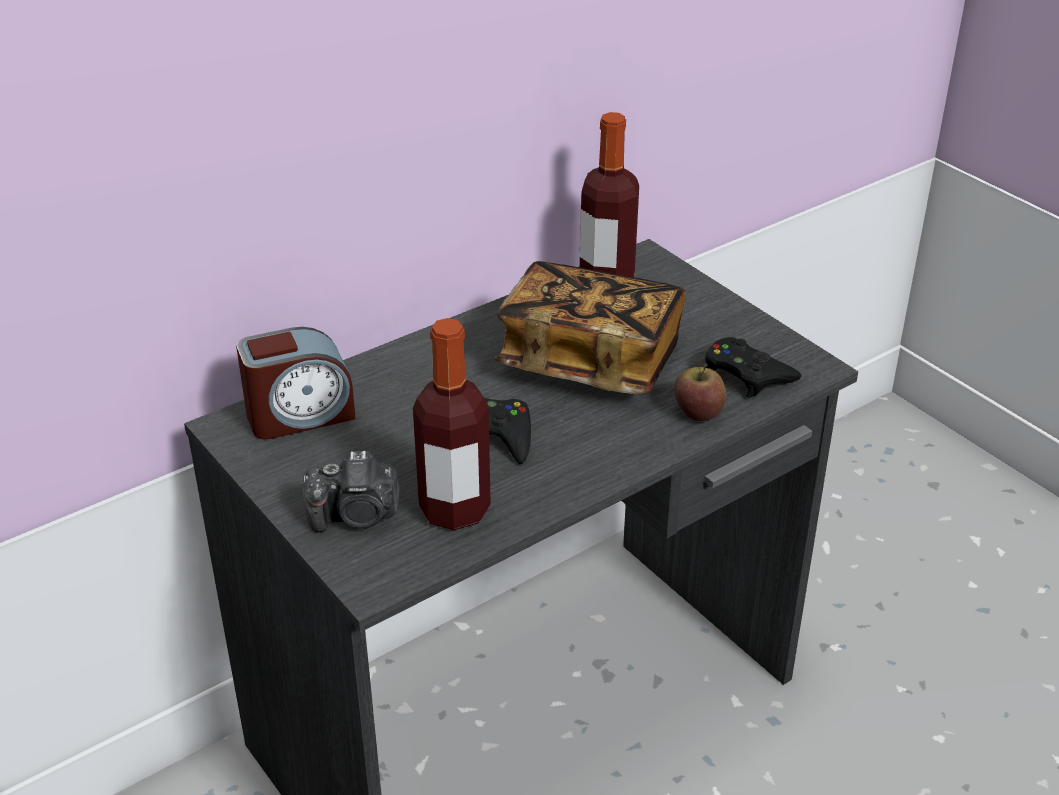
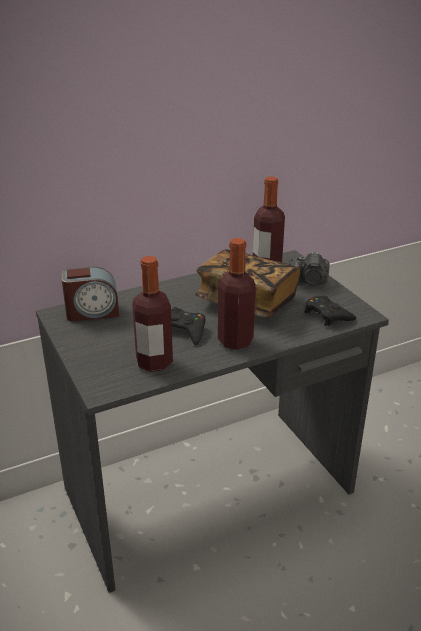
camera: 10 degrees right, 5 degrees down
camera [302,451,400,532] -> camera moved to [289,252,329,285]
apple [674,364,726,421] -> none
none -> bottle [218,238,256,350]

